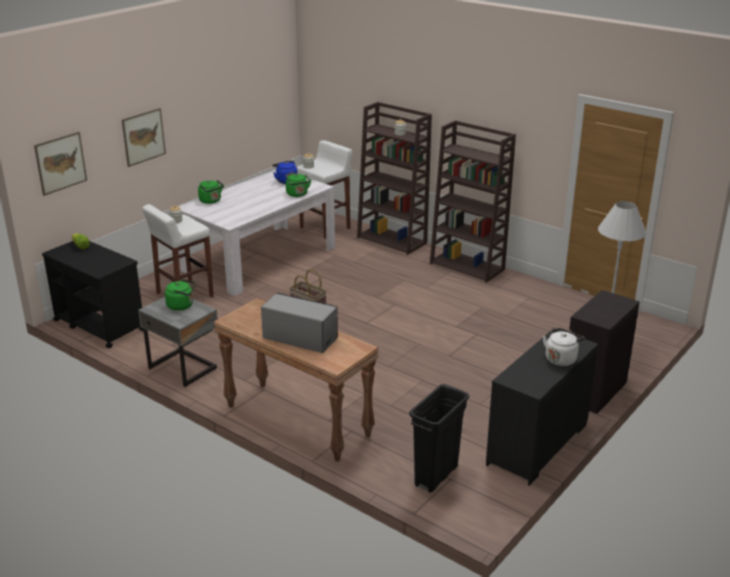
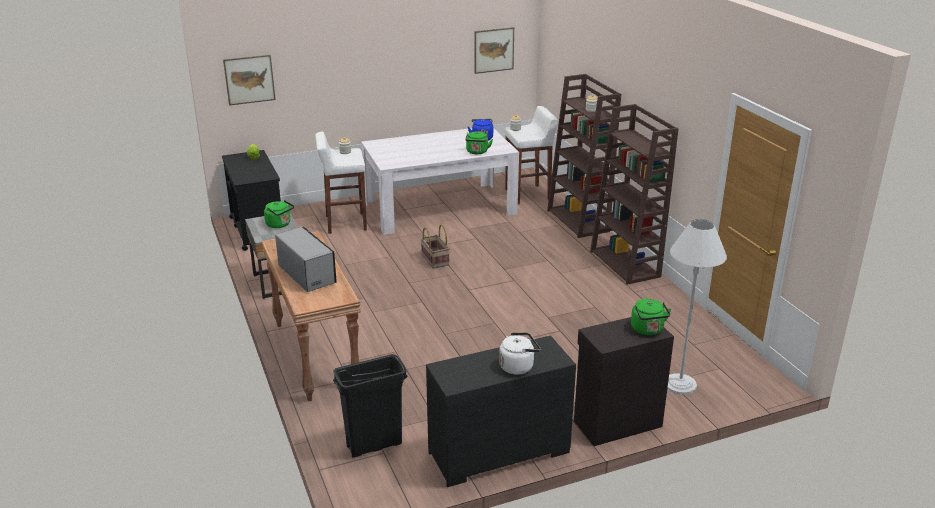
camera: 30 degrees right, 0 degrees up
picture [122,108,166,167] -> picture moved to [474,27,514,74]
green kettle [198,180,224,204] -> green kettle moved to [631,299,671,335]

